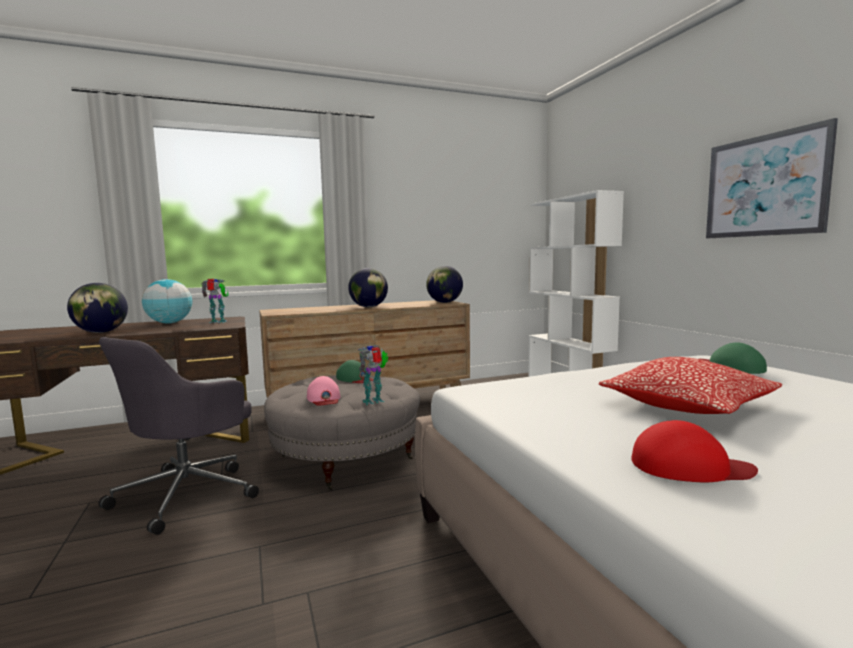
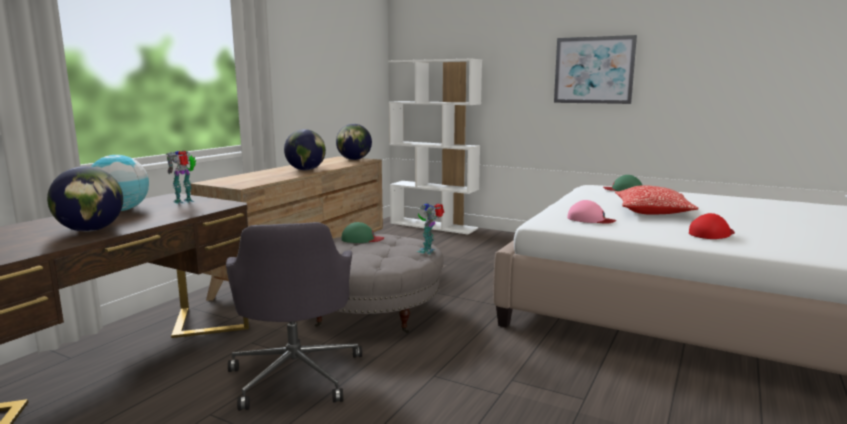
camera: 40 degrees left, 5 degrees up
pink cap [307,376,341,406] -> pink cap moved to [567,200,616,224]

